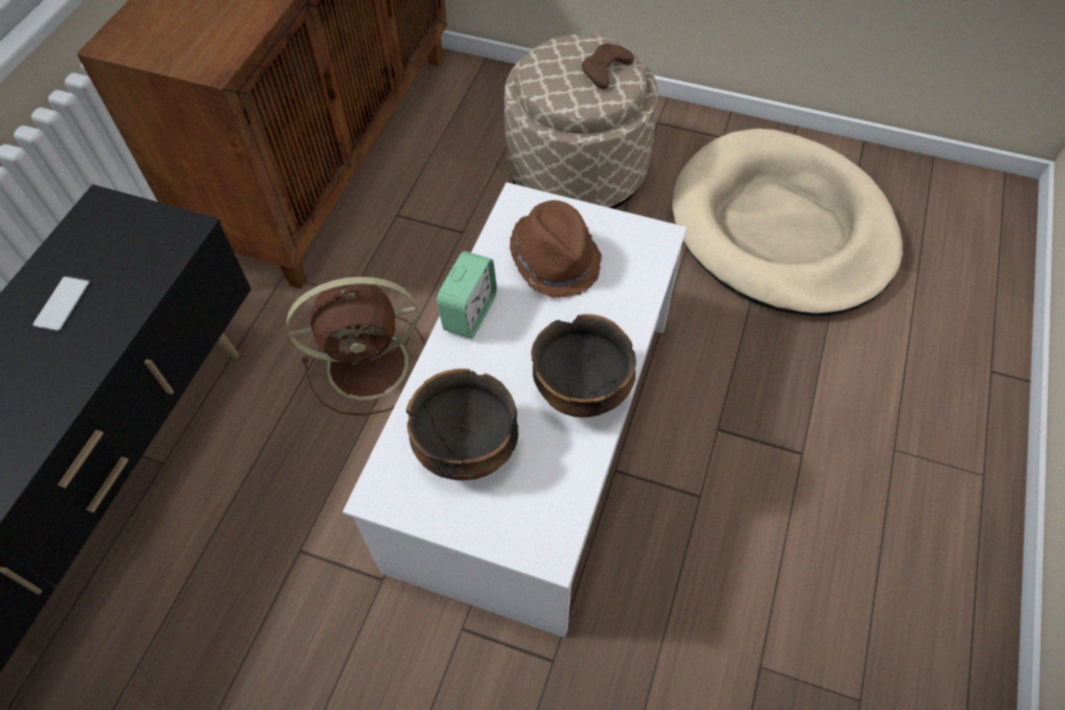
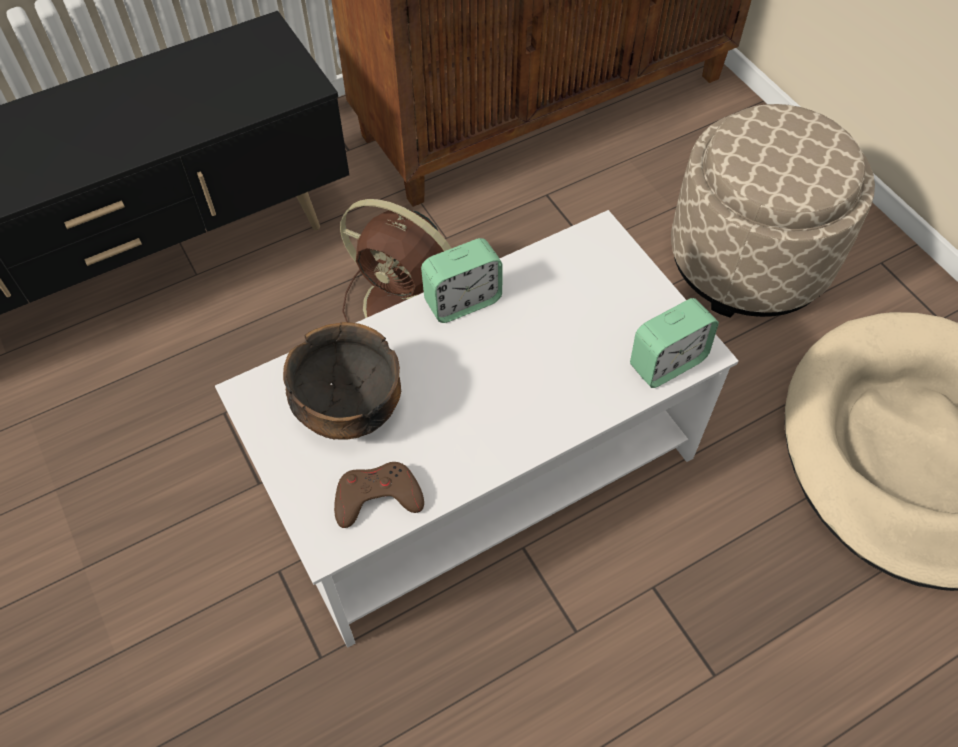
camera: 40 degrees right, 0 degrees up
phone [33,276,90,331] -> none
brown hat [510,200,602,298] -> none
bowl [531,314,636,417] -> none
brown game controller [582,44,634,89] -> brown game controller moved to [334,462,424,528]
none -> alarm clock [630,298,719,388]

